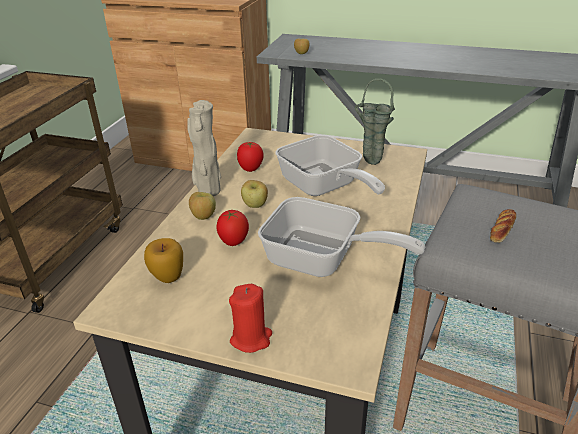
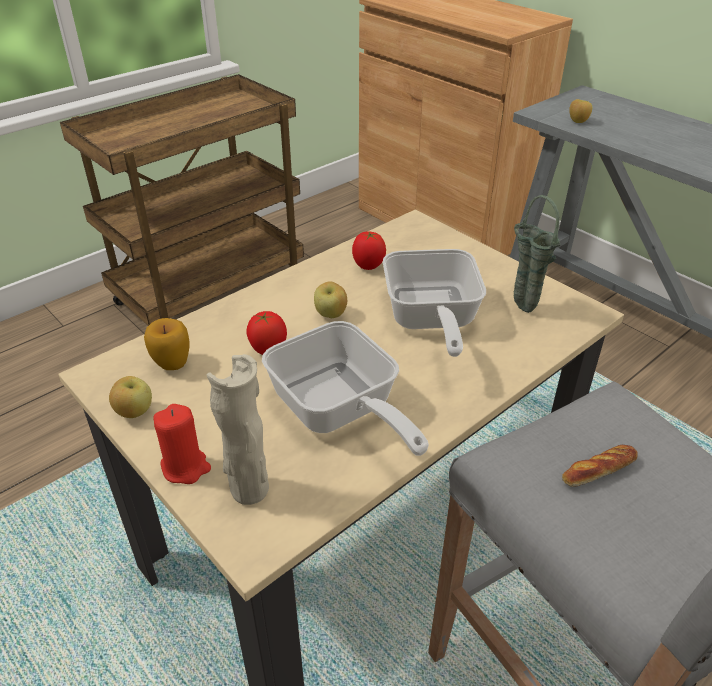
camera: 30 degrees right, 5 degrees up
beige vase [187,100,221,196] -> beige vase moved to [207,354,269,505]
apple [189,192,216,220] -> apple moved to [109,376,152,418]

